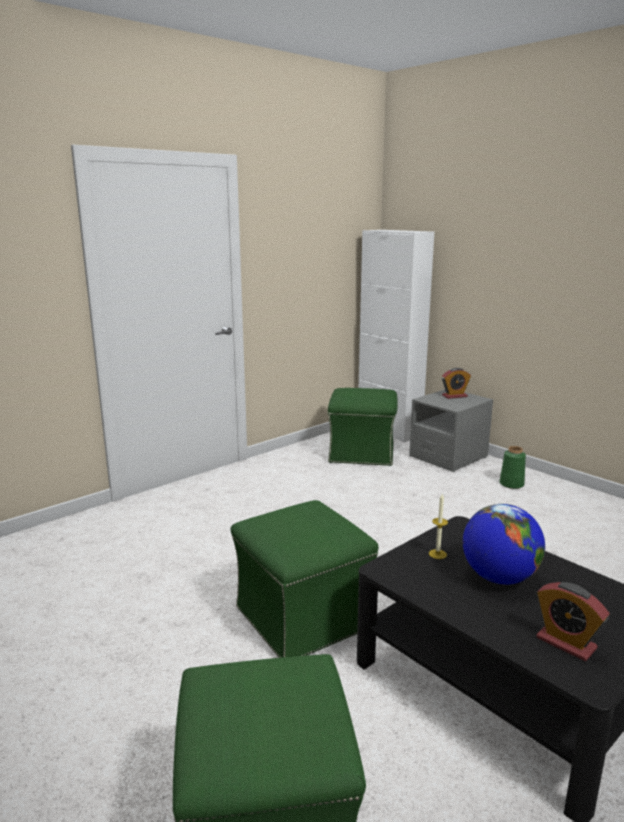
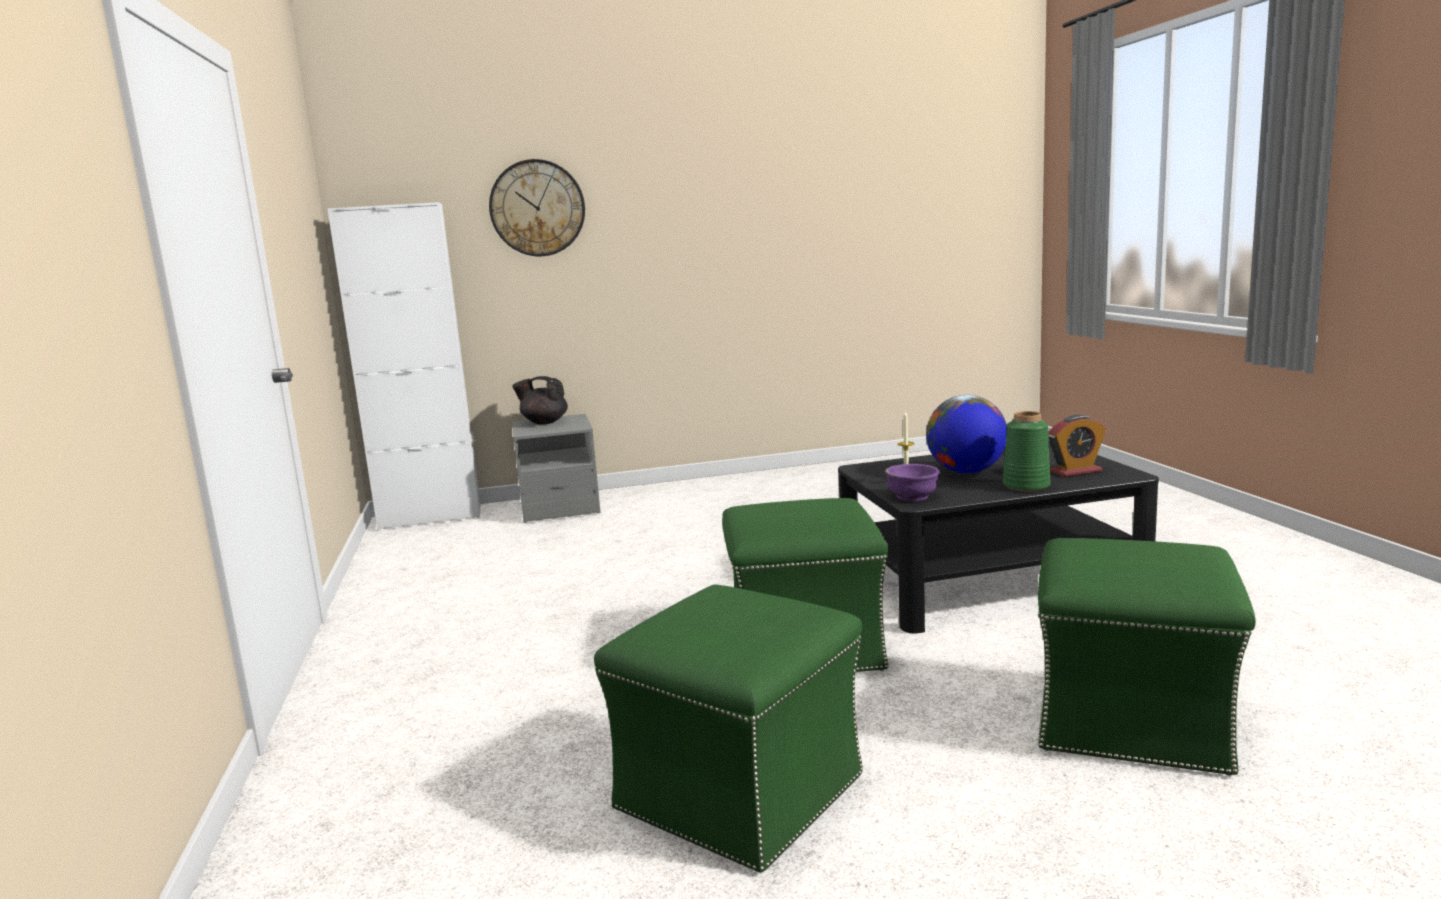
camera: 60 degrees left, 5 degrees down
green ottoman [328,388,398,466] -> green ottoman moved to [594,585,863,873]
alarm clock [442,368,471,399] -> black teapot [512,376,568,424]
green vase [500,446,526,489] -> green vase moved to [1003,411,1051,492]
none -> wall clock [489,159,585,256]
none -> purple bowl [885,464,940,501]

